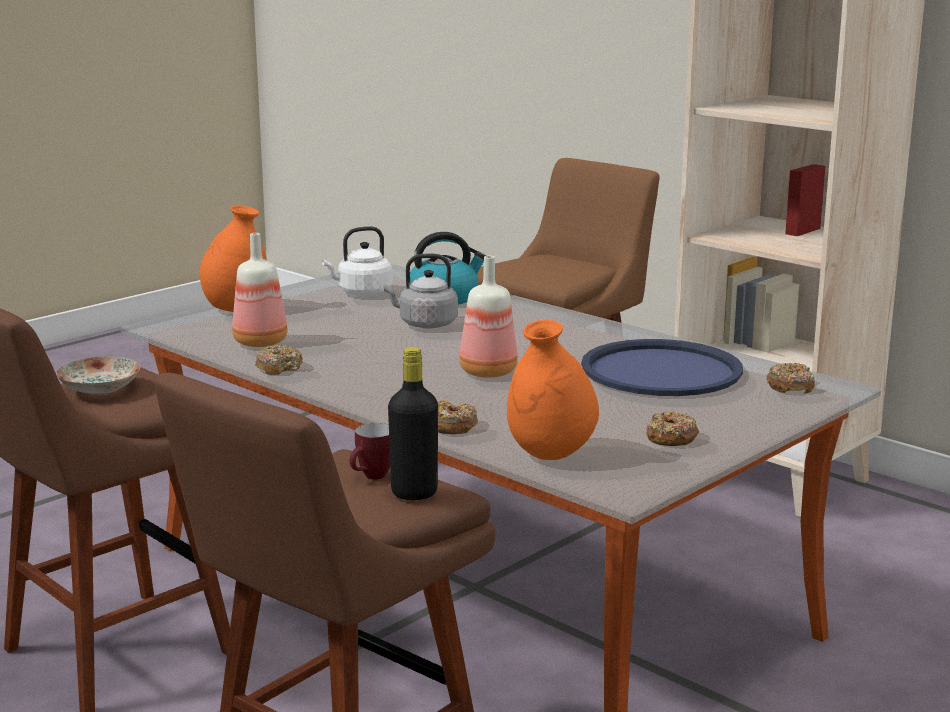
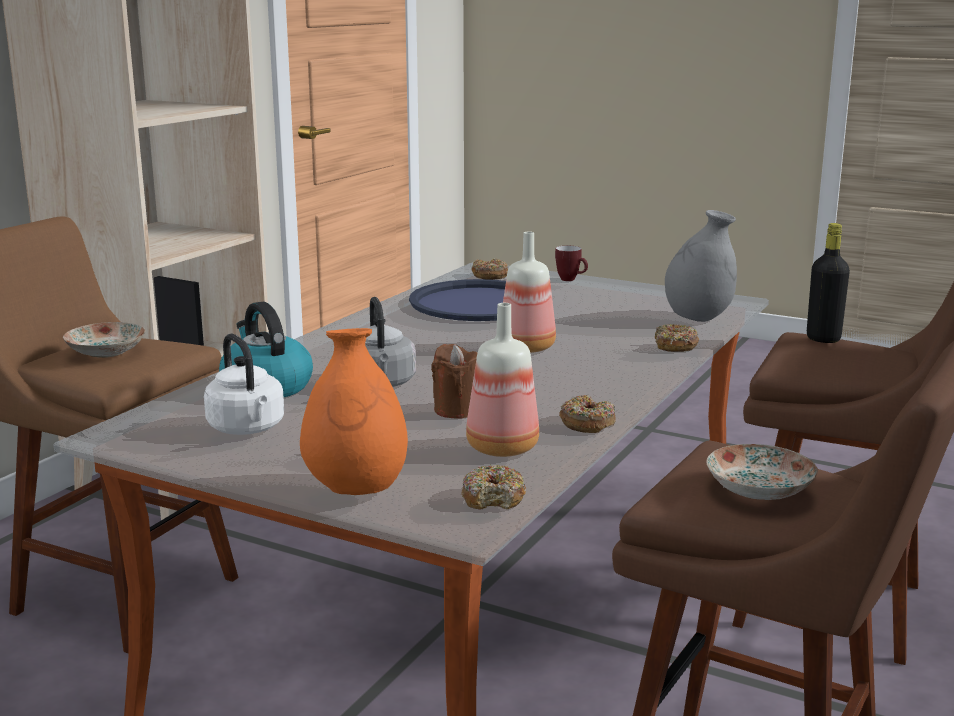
camera: 105 degrees left, 0 degrees up
mug [350,423,390,480] -> mug moved to [555,246,588,281]
orange vase [507,320,599,460] -> grey vase [665,210,737,322]
donut [646,411,699,446] -> donut moved to [461,465,526,510]
none -> plate [63,322,145,358]
none -> brown candle [431,344,477,418]

